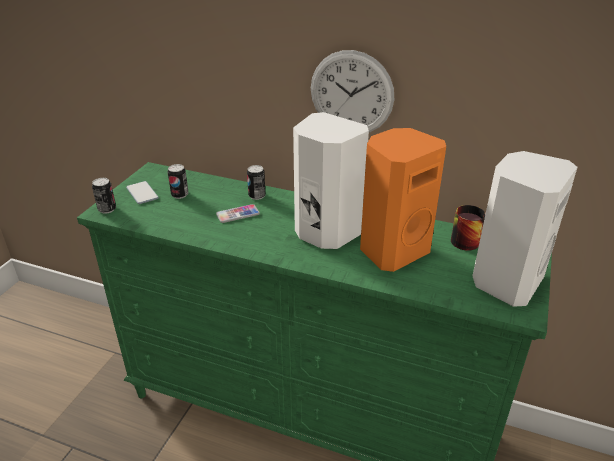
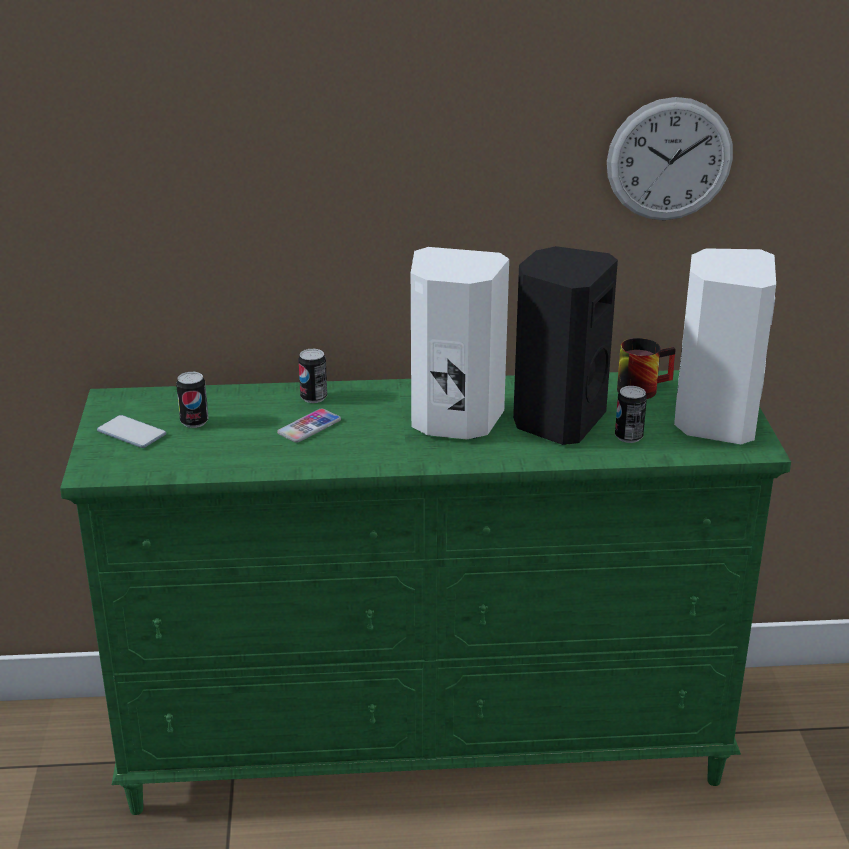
camera: 25 degrees left, 5 degrees down
can [92,178,116,214] -> can moved to [615,386,647,443]
wall clock [311,50,394,132] -> wall clock moved to [607,97,733,220]
orange speaker [360,128,446,272] -> black speaker [513,246,618,445]

